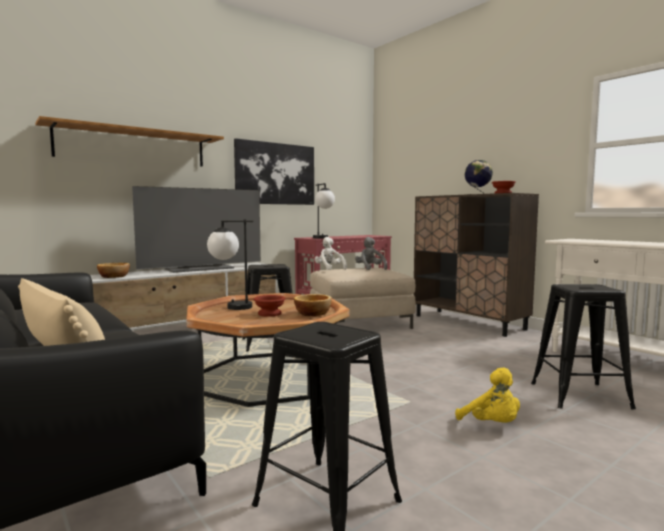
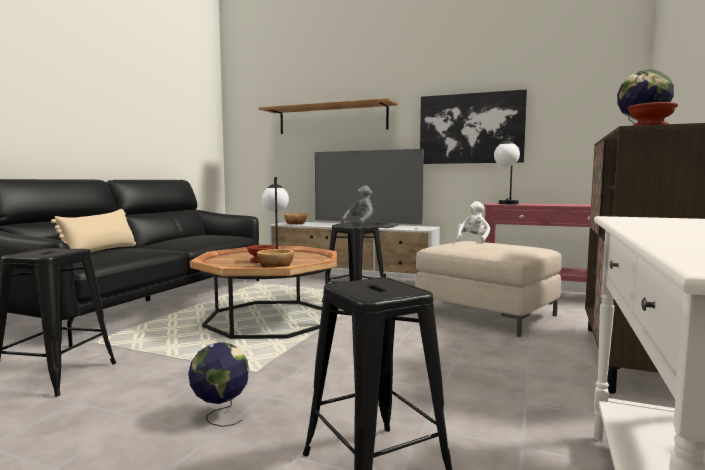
camera: 60 degrees right, 0 degrees up
grey plush toy [355,237,387,270] -> grey plush toy moved to [341,186,373,226]
yellow plush toy [455,367,520,423] -> globe [188,342,249,427]

